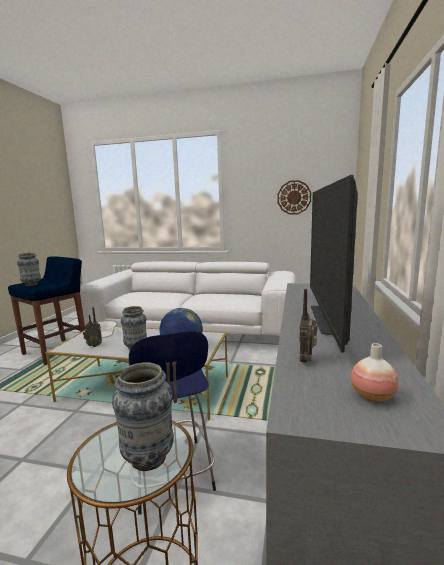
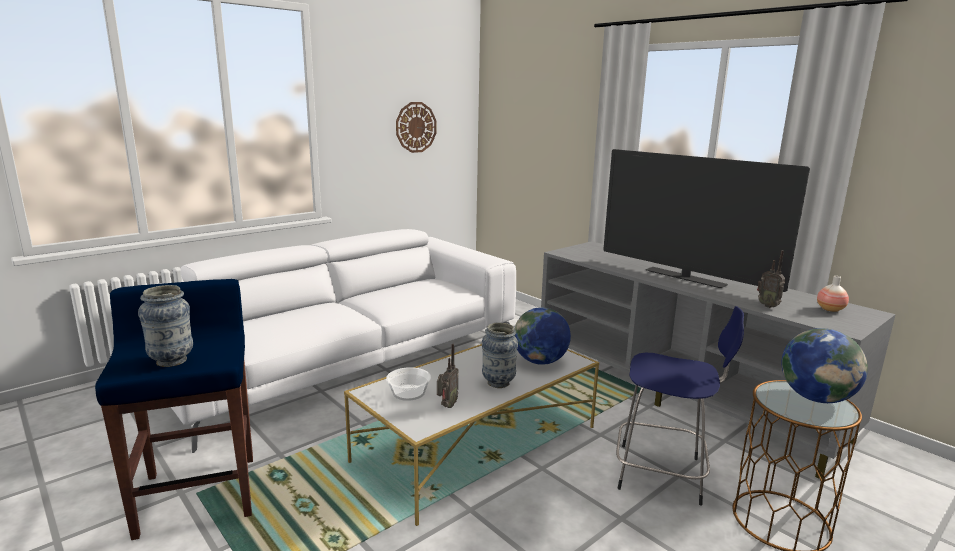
camera: 55 degrees left, 5 degrees up
vase [112,362,174,471] -> globe [781,328,868,403]

